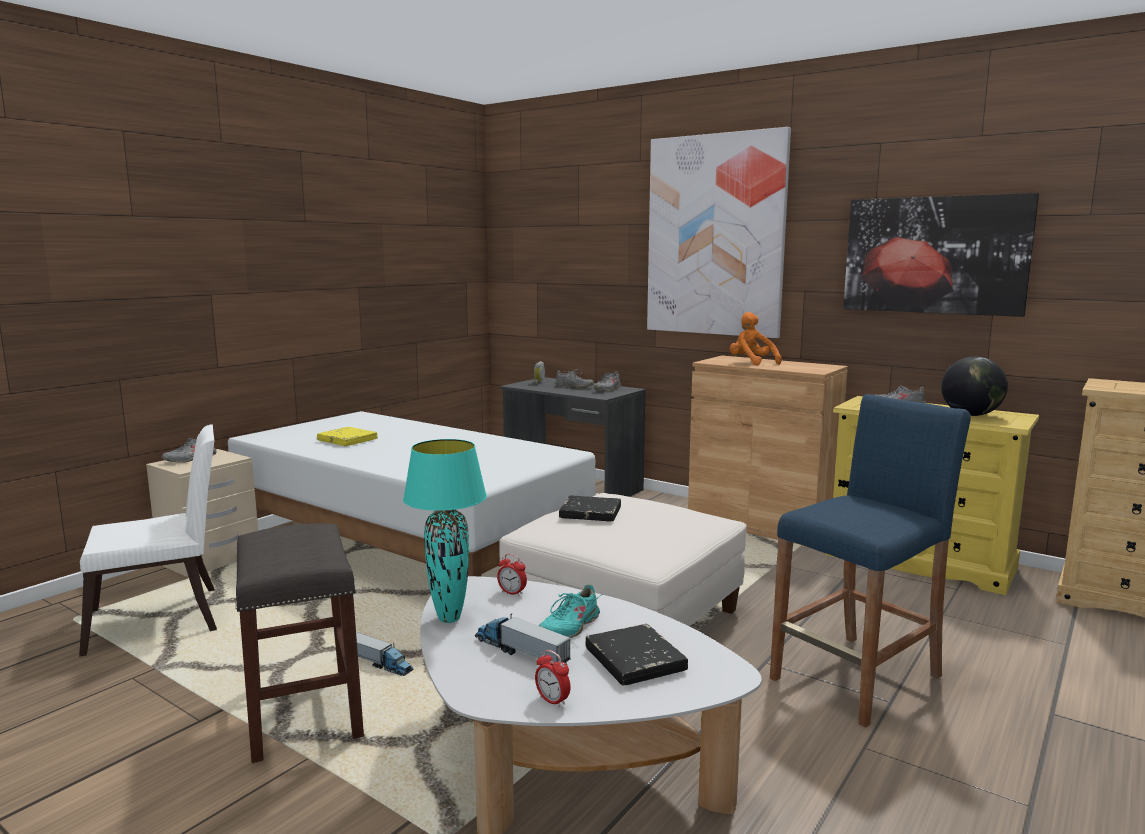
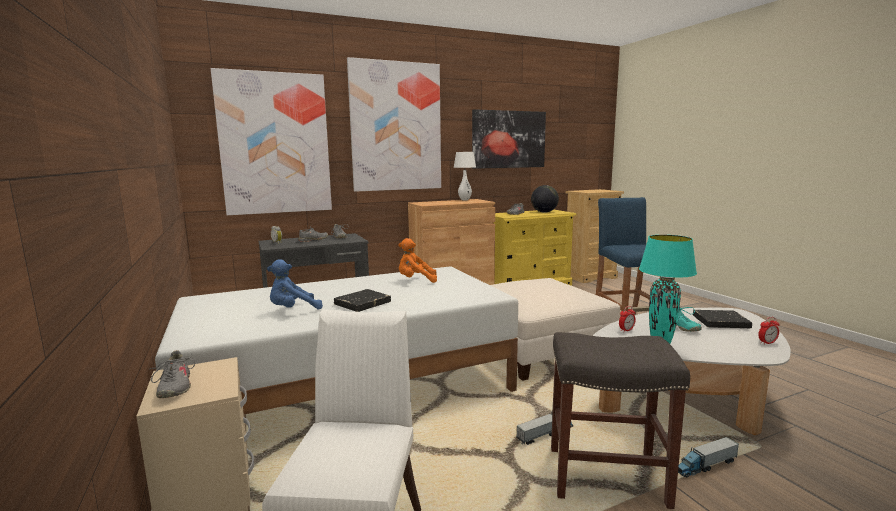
camera: 60 degrees left, 0 degrees up
yellow book [317,427,377,446] -> blue plush toy [267,259,323,309]
toy truck [475,613,571,666] -> toy truck moved to [678,437,739,477]
black book [559,496,621,522] -> black book moved to [334,289,391,312]
orange plush toy [730,312,782,366] -> orange plush toy moved to [398,238,437,283]
none -> picture [211,68,332,215]
none -> white table lamp [453,152,476,200]

